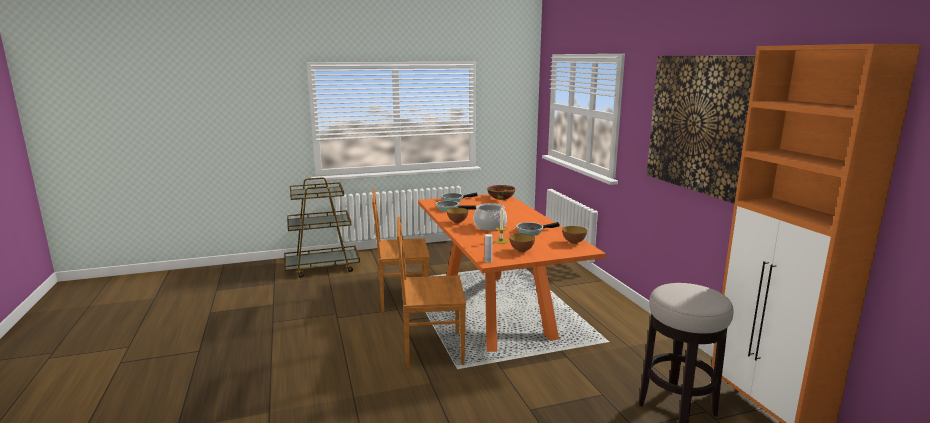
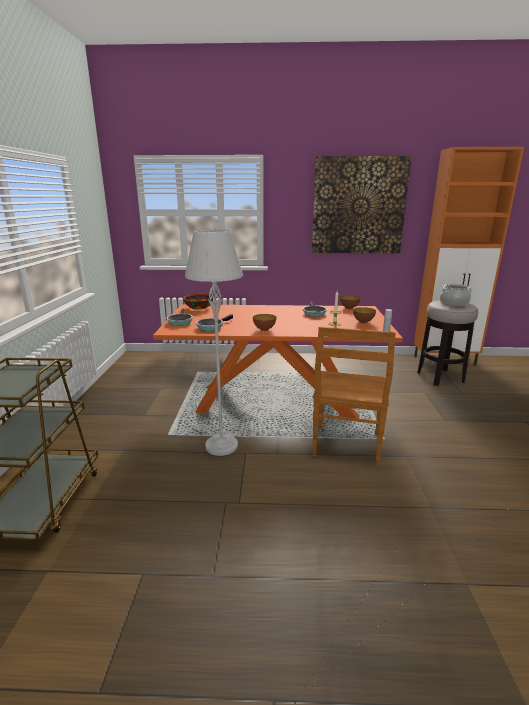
camera: 70 degrees left, 5 degrees up
brown chair [372,189,430,312] -> grey floor lamp [185,229,243,456]
cooking pot [474,203,507,231] -> cooking pot moved to [440,284,472,306]

